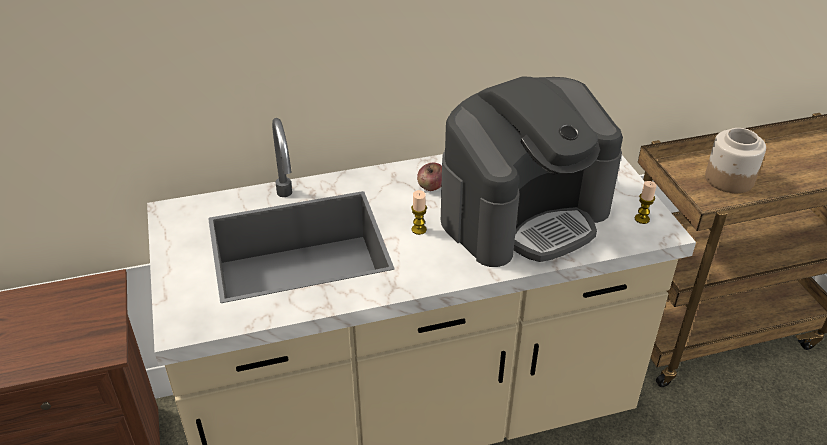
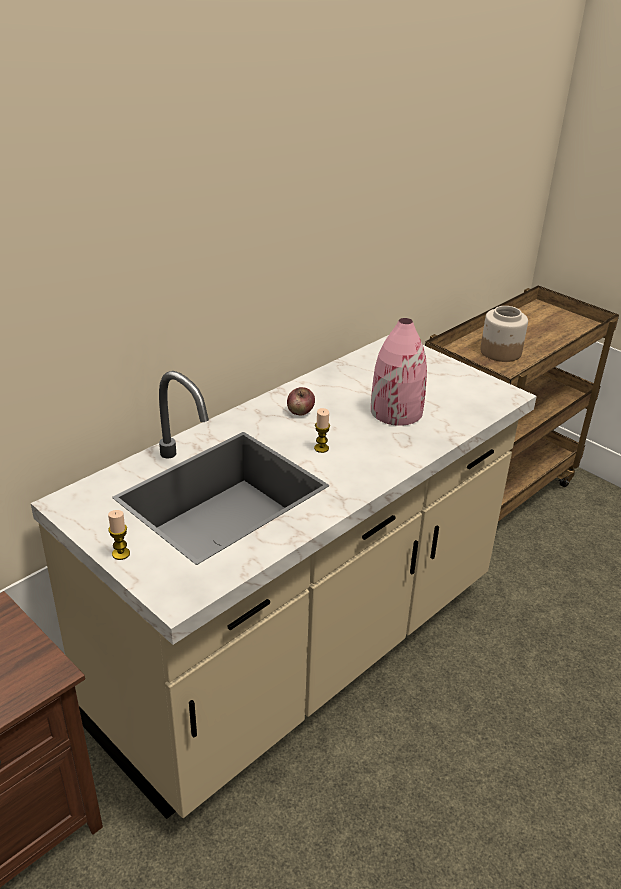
camera: 30 degrees left, 5 degrees down
coffee machine [441,76,623,267] -> pink vase [371,318,427,426]
candle [635,181,657,224] -> candle moved to [108,510,130,560]

